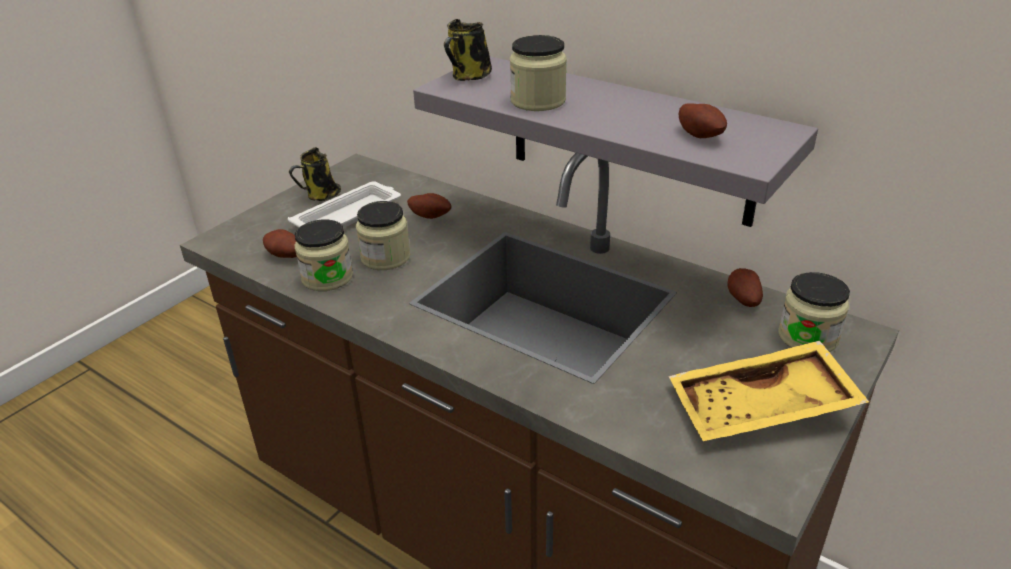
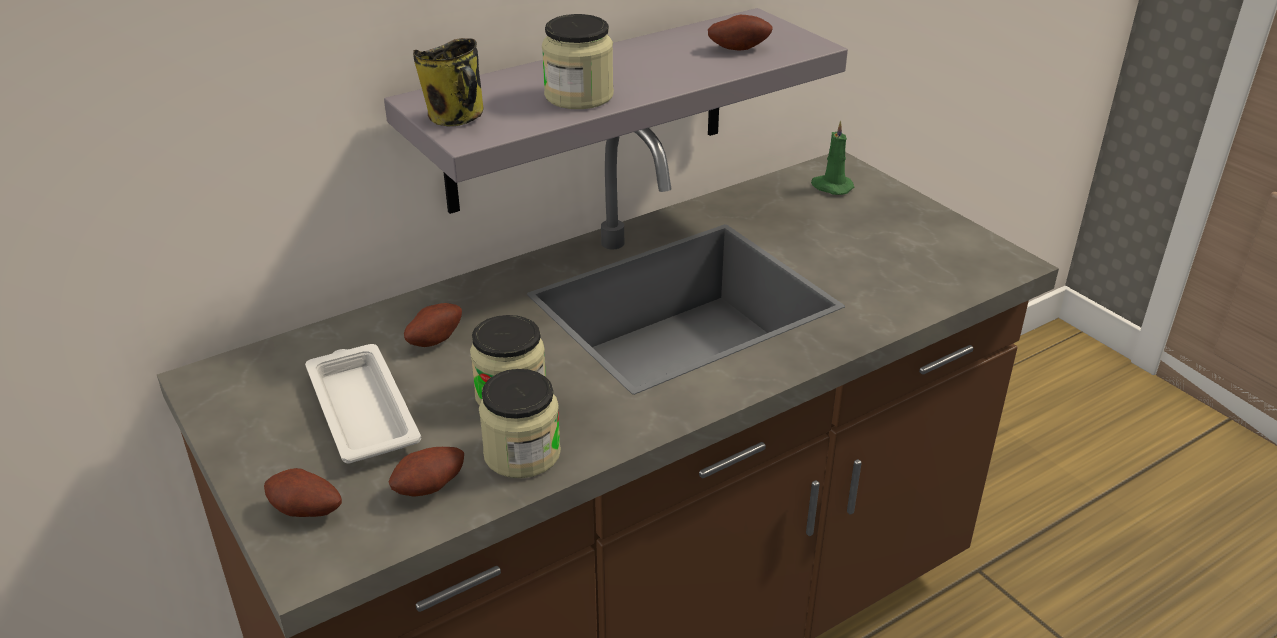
camera: 70 degrees left, 0 degrees up
mug [289,147,341,201] -> none
yellow tray [668,341,869,441] -> none
potato [727,268,763,307] -> potato moved to [264,468,342,517]
jar [778,272,850,352] -> green candle [811,120,854,195]

